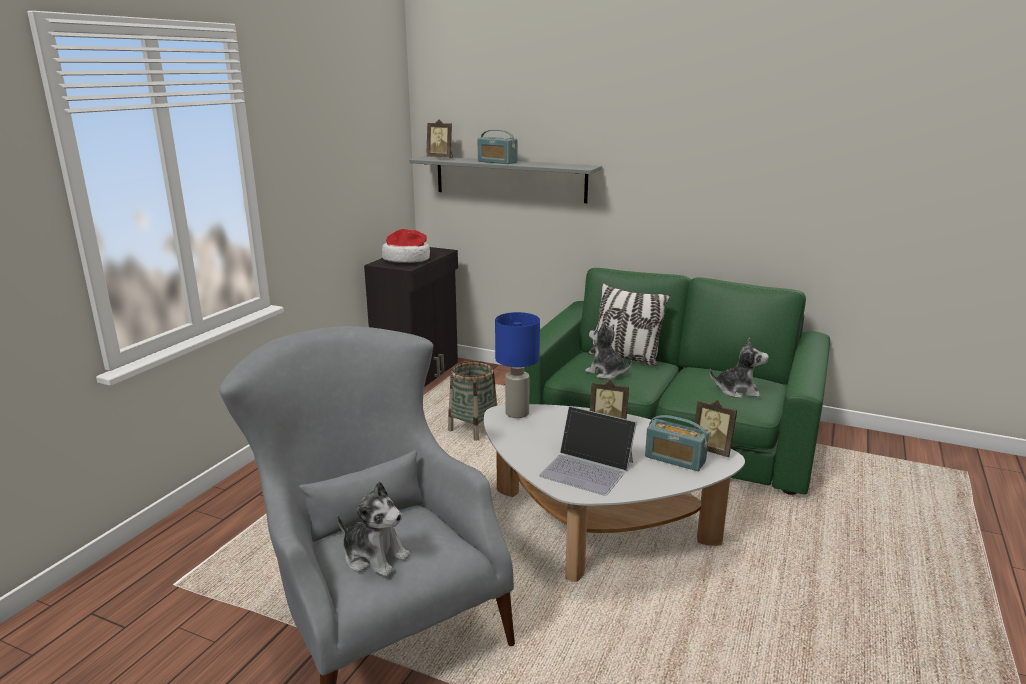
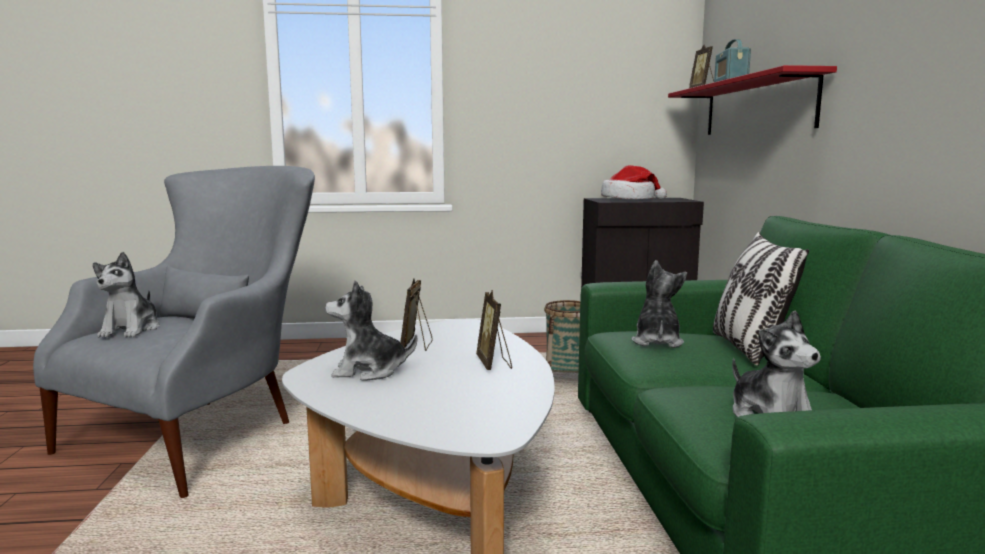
camera: 60 degrees right, 10 degrees down
grey shelf [409,156,602,203] -> red shelf [668,65,837,135]
blue table lamp [495,312,540,418] -> none
laptop [539,406,637,496] -> plush toy [325,280,417,381]
radio [645,415,709,471] -> none
picture frame [694,400,737,457] -> picture frame moved to [400,278,433,351]

